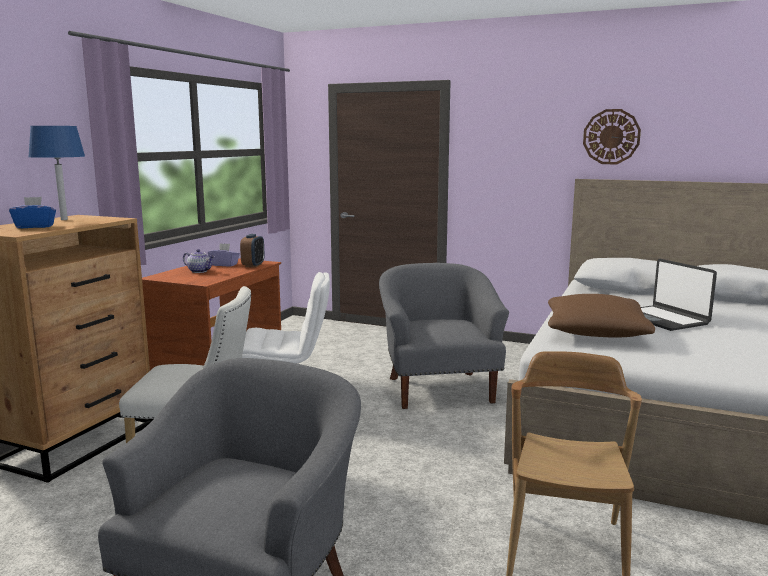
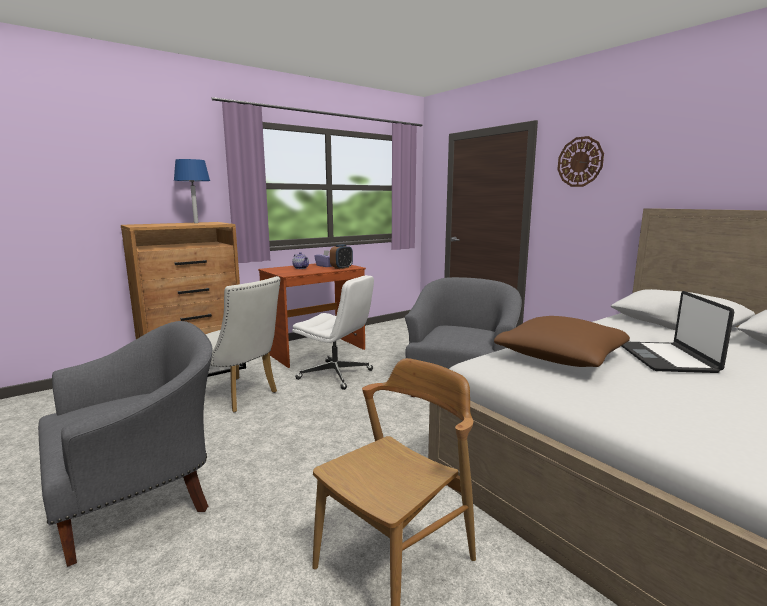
camera: 30 degrees right, 0 degrees up
blue tissue box [9,197,56,228] -> none
wall clock [583,109,641,164] -> wall clock moved to [557,136,604,187]

